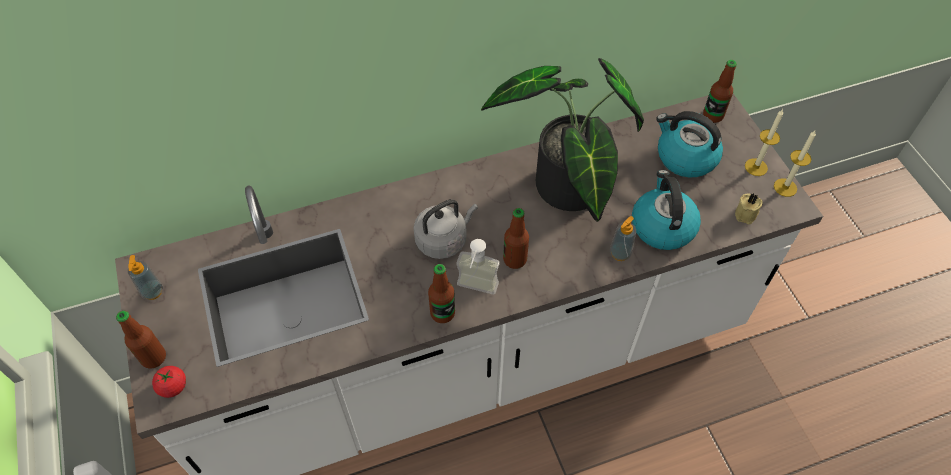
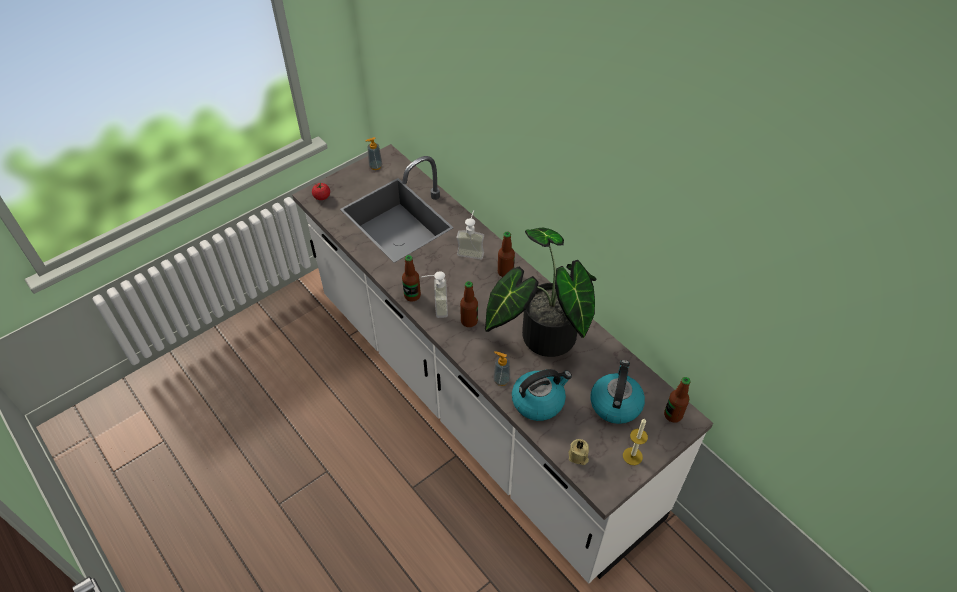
camera: 70 degrees right, 5 degrees down
bottle [116,311,166,369] -> bottle moved to [498,232,515,277]
grey kettle [414,199,478,259] -> none
candle [774,131,816,197] -> none
none -> soap dispenser [456,210,484,259]

